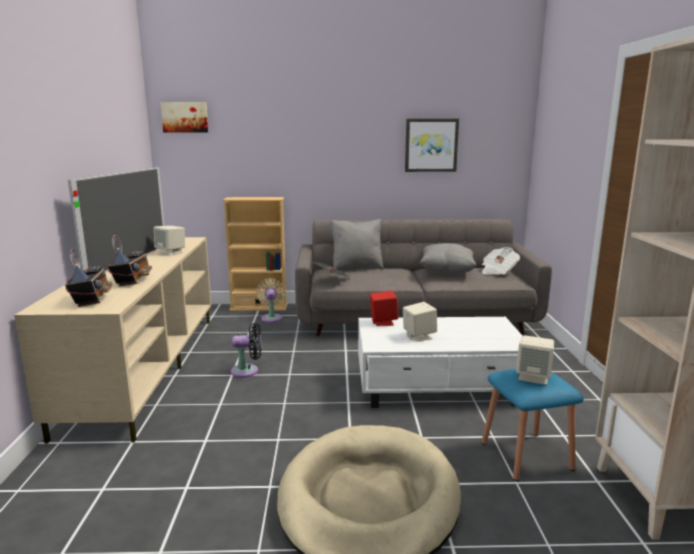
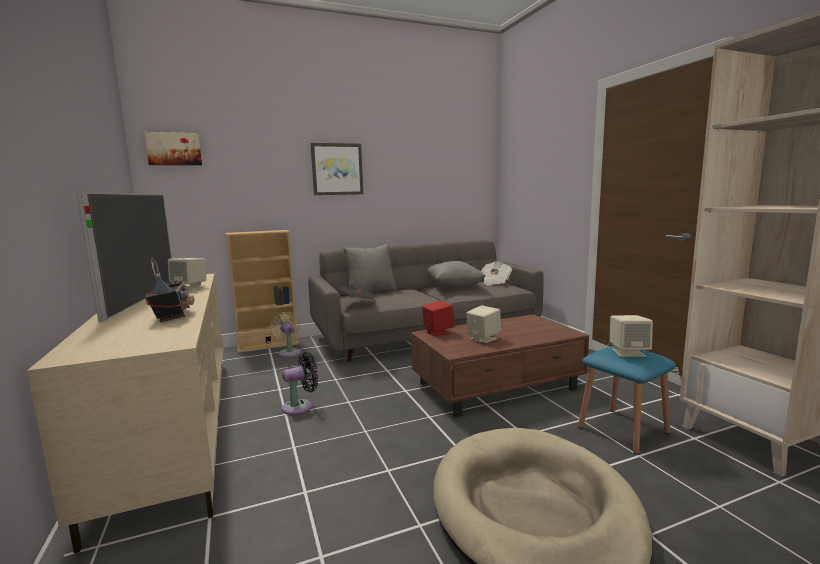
camera: 20 degrees left, 5 degrees down
radio [65,249,112,307] -> none
white coffee table [358,317,523,408] -> brown coffee table [411,314,589,417]
picture [405,119,459,172] -> picture moved to [311,143,363,195]

